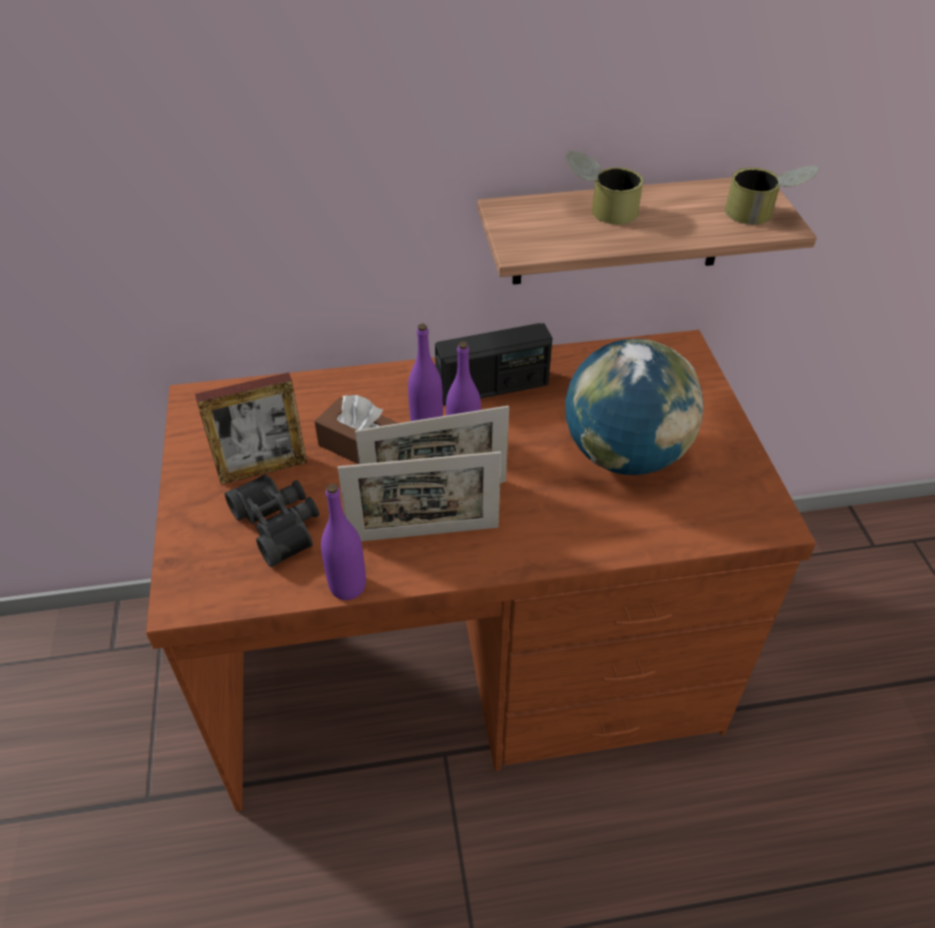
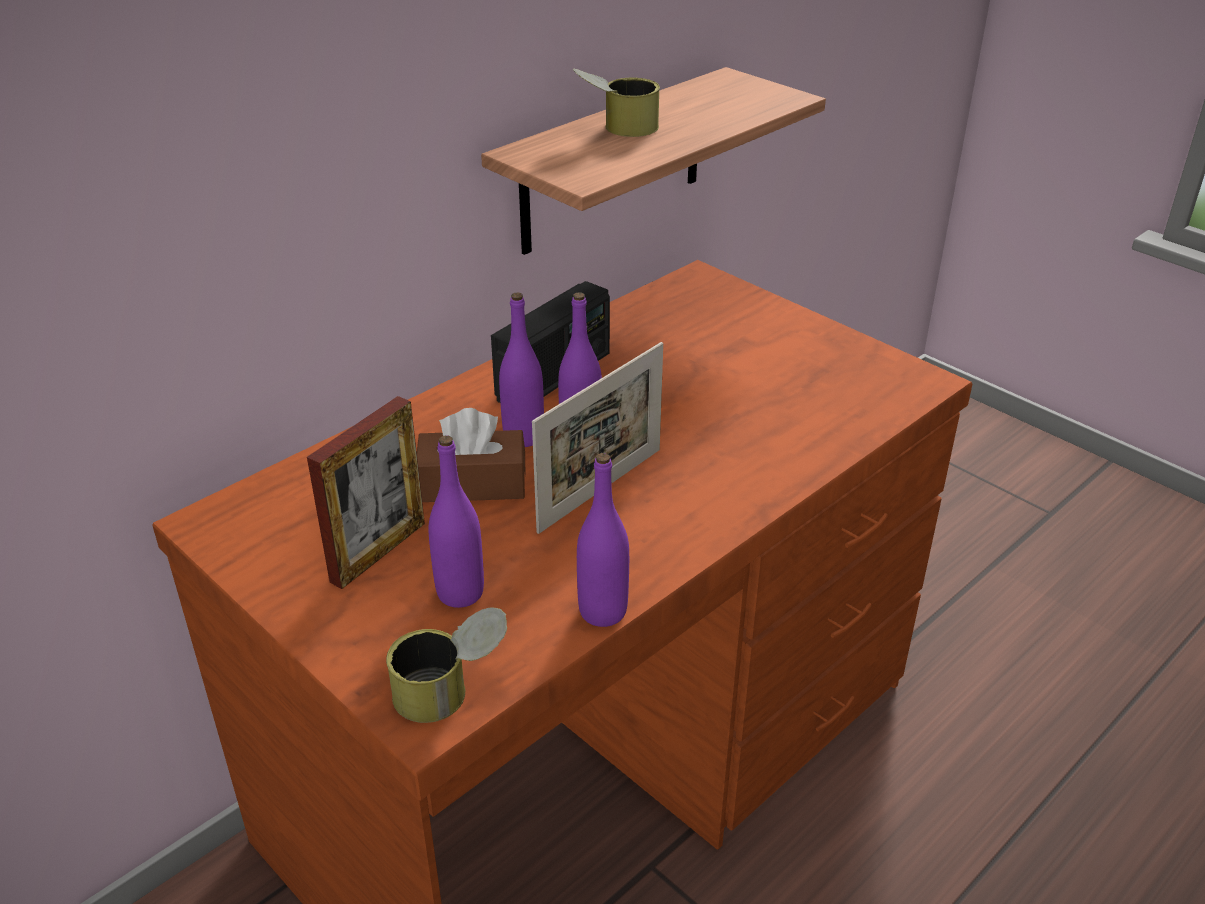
camera: 35 degrees left, 10 degrees down
black binoculars [225,474,319,567] -> purple bottle [429,435,484,608]
picture frame [338,451,501,541] -> none
globe [565,339,704,475] -> none
can [725,166,819,225] -> can moved to [386,607,507,723]

